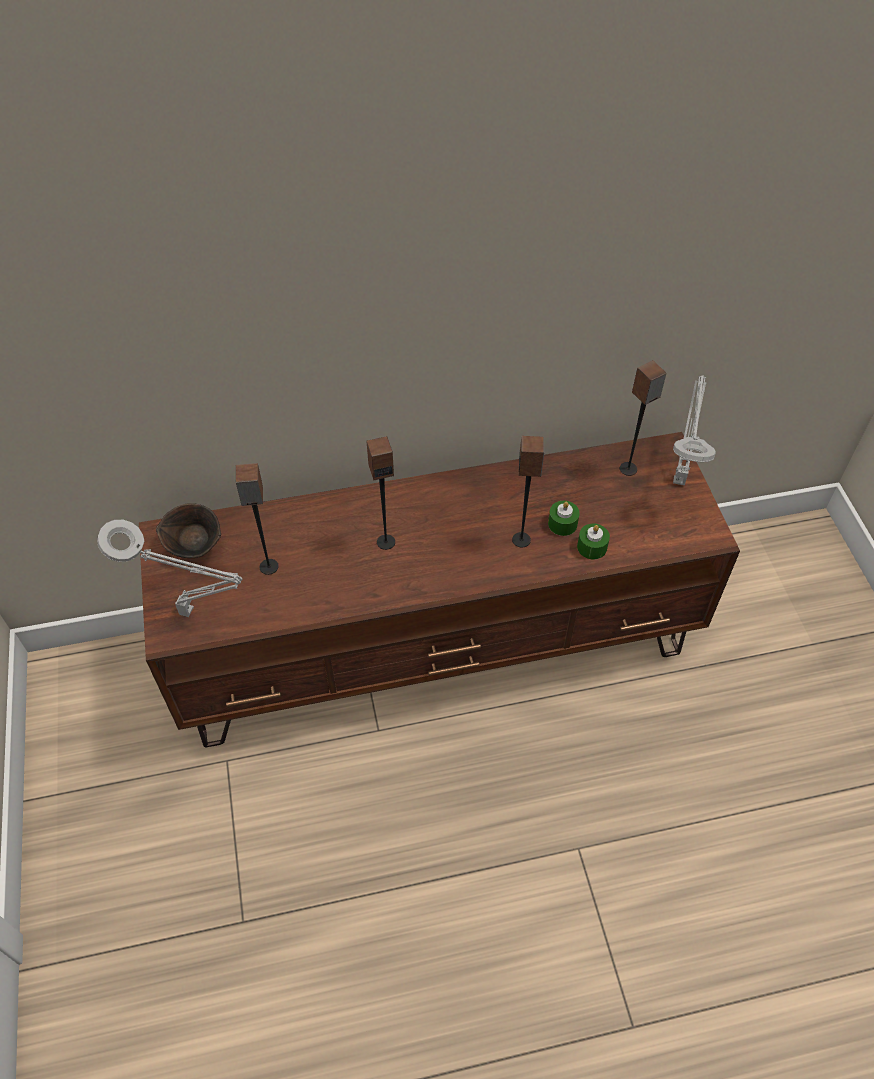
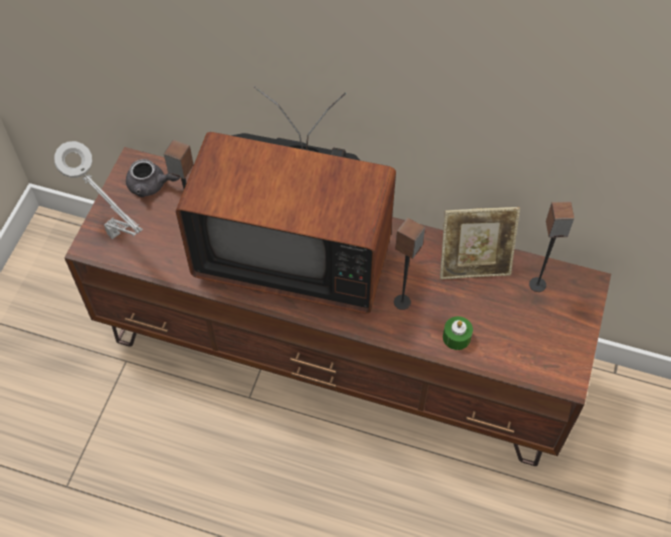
camera: 30 degrees right, 5 degrees up
brown bowl [156,503,221,558] -> grey teapot [126,159,180,197]
speaker [366,436,395,550] -> television [176,86,396,314]
green candle [548,501,580,536] -> none
grey table lamp [673,375,716,485] -> none
none -> picture frame [440,207,520,279]

